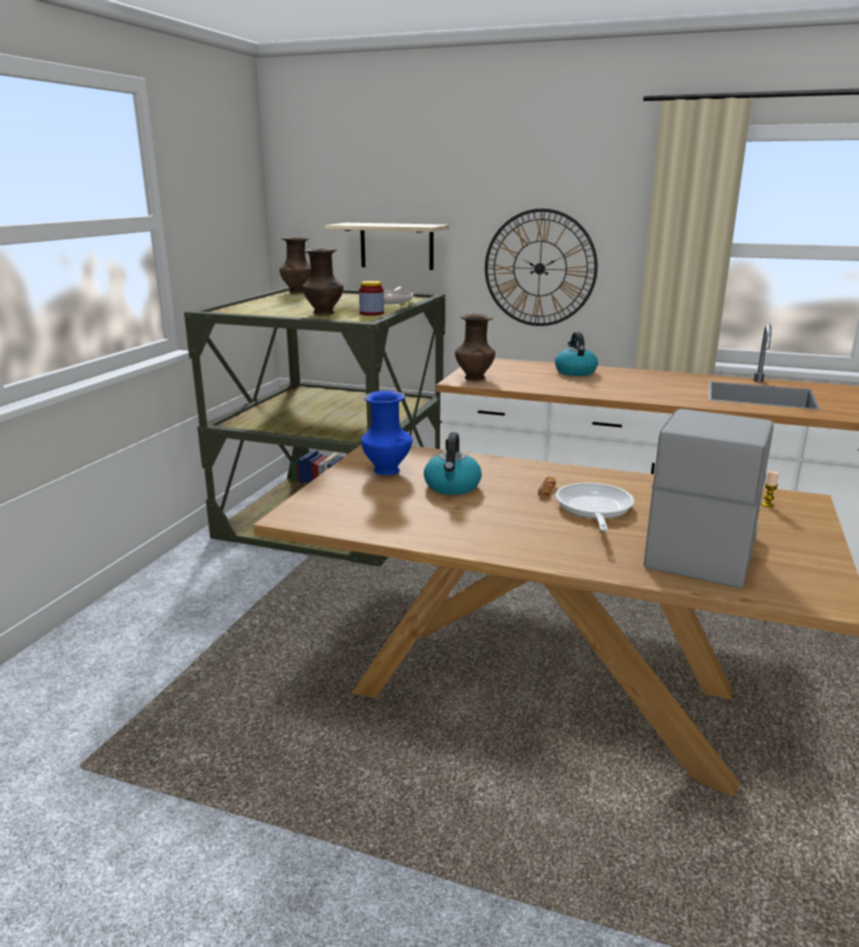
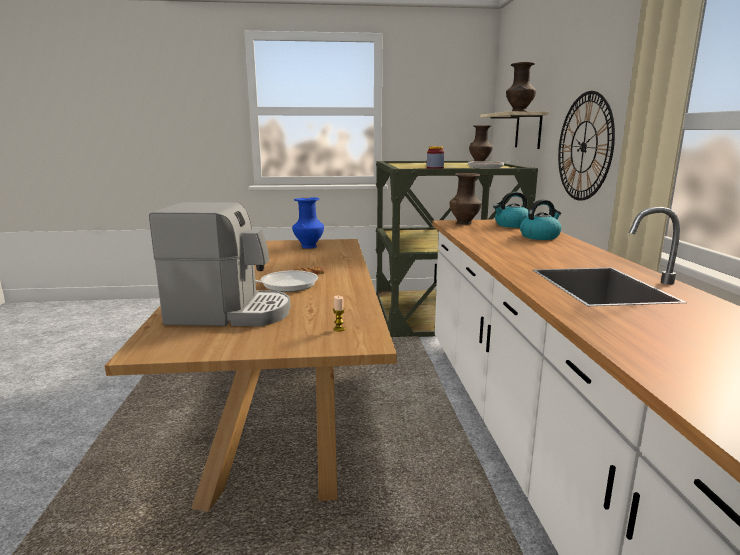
camera: 65 degrees right, 5 degrees down
brown vase [303,248,344,315] -> brown vase moved to [506,62,536,111]
kettle [424,433,482,495] -> kettle moved to [493,192,529,228]

